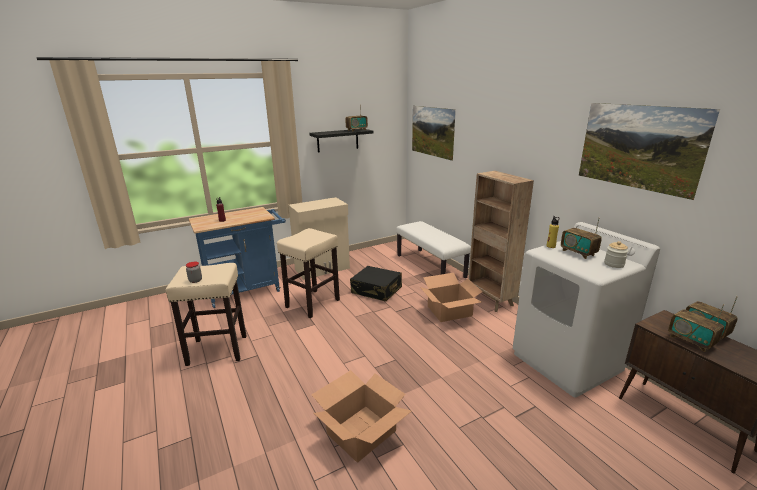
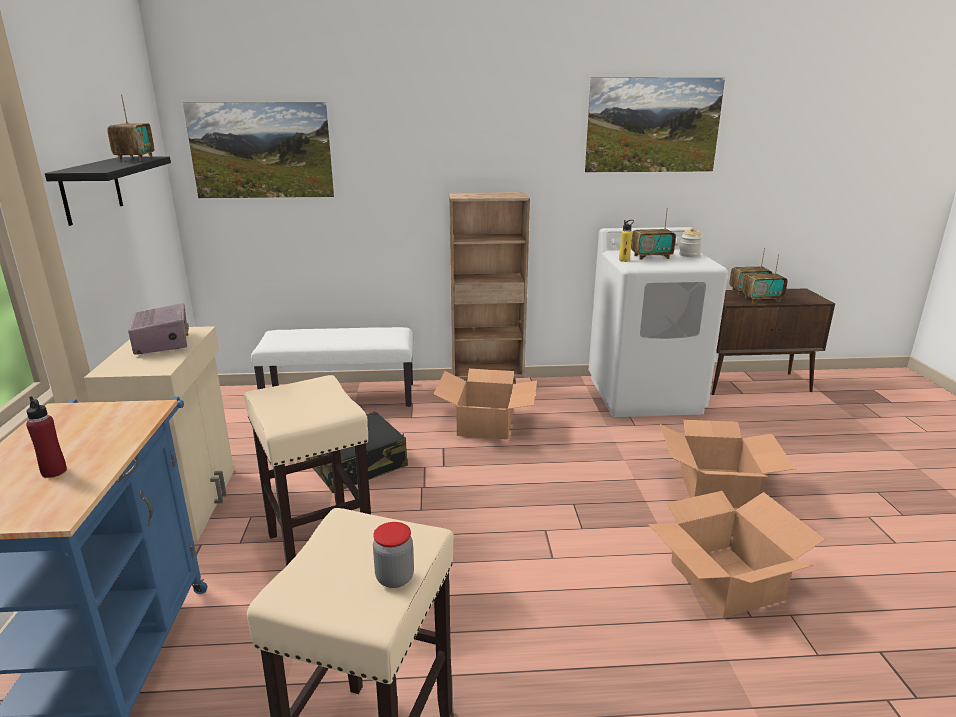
camera: 65 degrees left, 0 degrees up
none -> radio [128,303,189,355]
none -> cardboard box [660,420,796,508]

